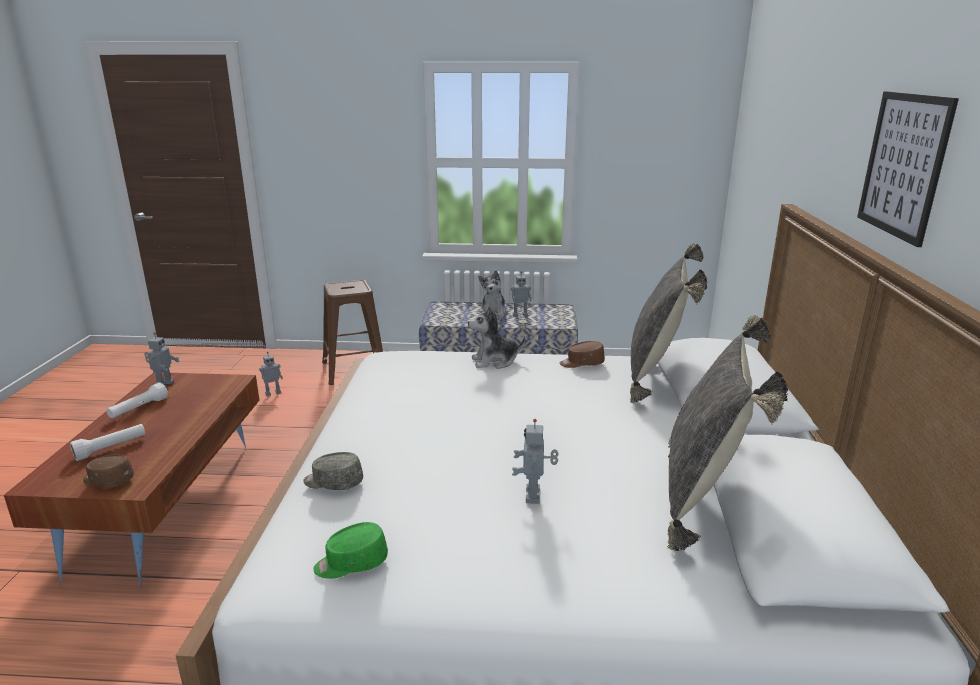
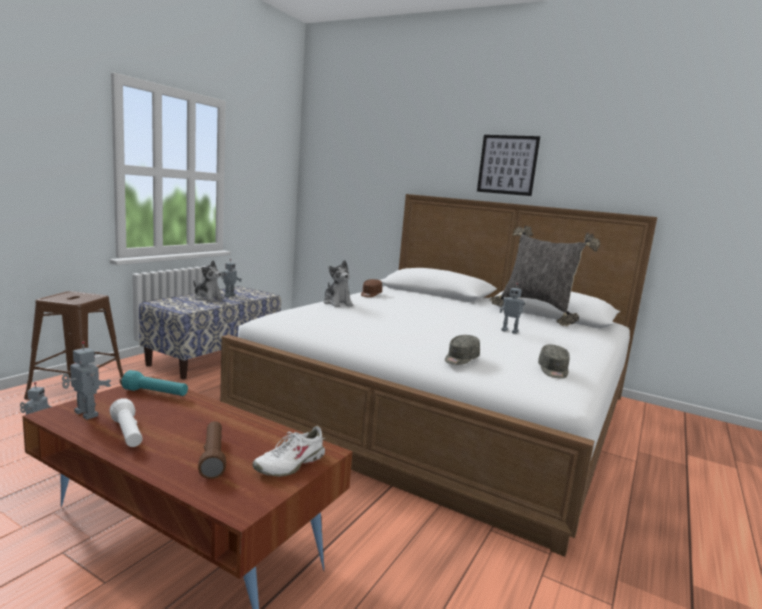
camera: 65 degrees left, 10 degrees down
white flashlight [70,424,145,461] -> brown flashlight [198,421,226,479]
brown cap [83,454,134,488] -> white shoe [252,426,325,477]
green cap [313,522,388,579] -> grey cap [538,345,570,379]
plush toy [468,306,525,369] -> plush toy turned 45 degrees counterclockwise [323,260,353,307]
pillow [630,243,708,404] -> none
none -> turquoise flashlight [122,370,188,396]

